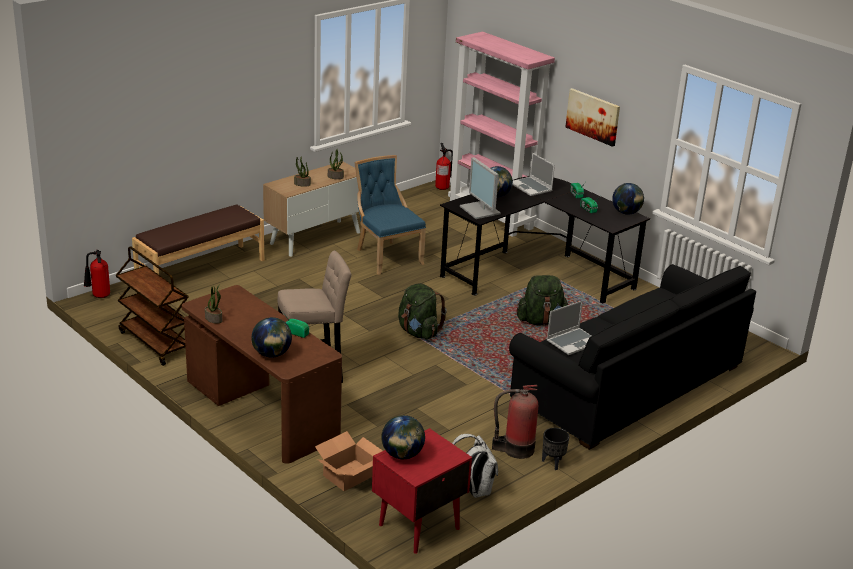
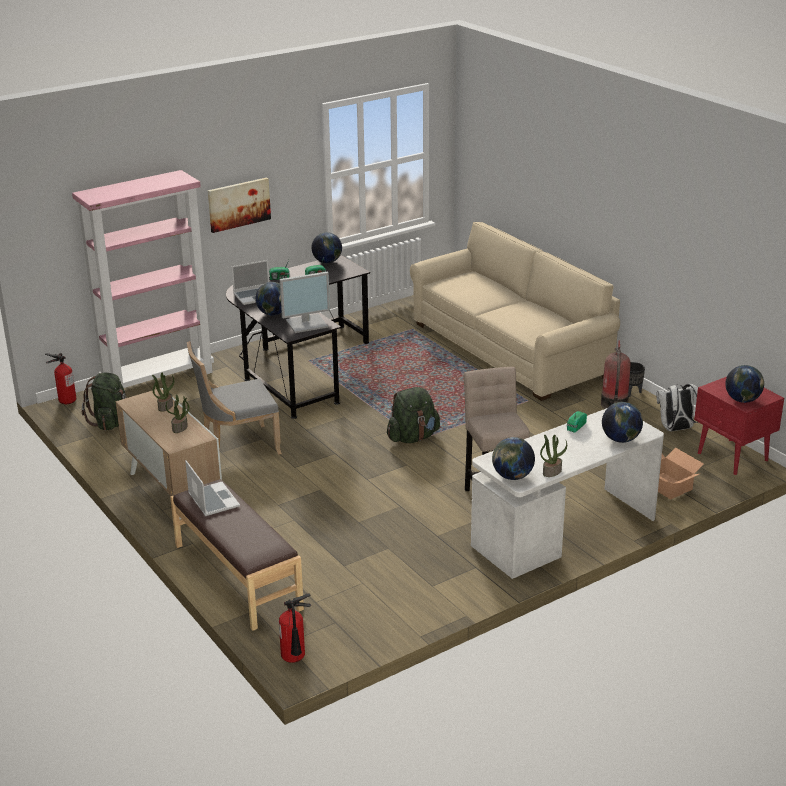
camera: 80 degrees left, 0 degrees up
brown cart [116,246,188,366] -> none
brown desk [182,285,342,464] -> white desk [471,408,664,579]
blue chair [355,155,426,275] -> grey chair [187,341,282,455]
black sofa [509,264,756,450] -> beige sofa [410,222,620,401]
green backpack [517,275,568,325] -> green backpack moved to [82,373,126,430]
laptop [547,300,591,355] -> laptop moved to [185,461,240,516]
none -> globe [492,437,535,480]

